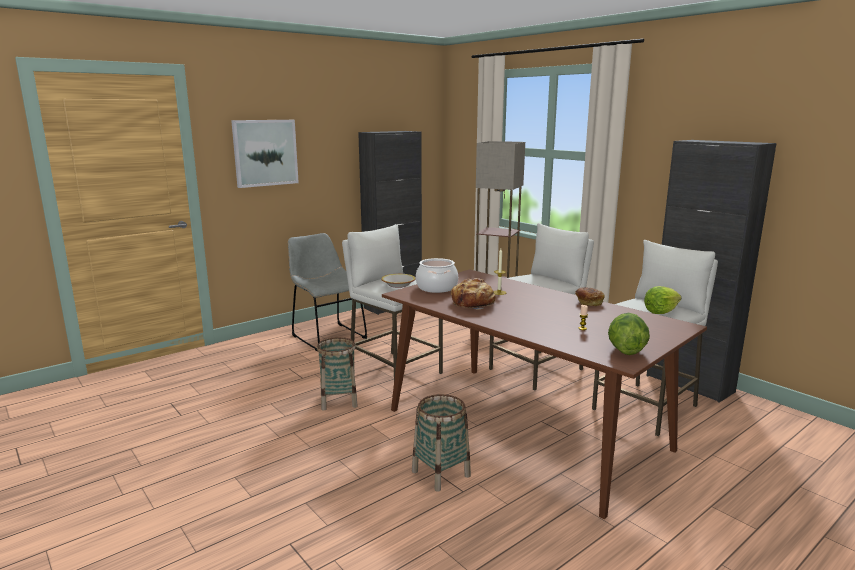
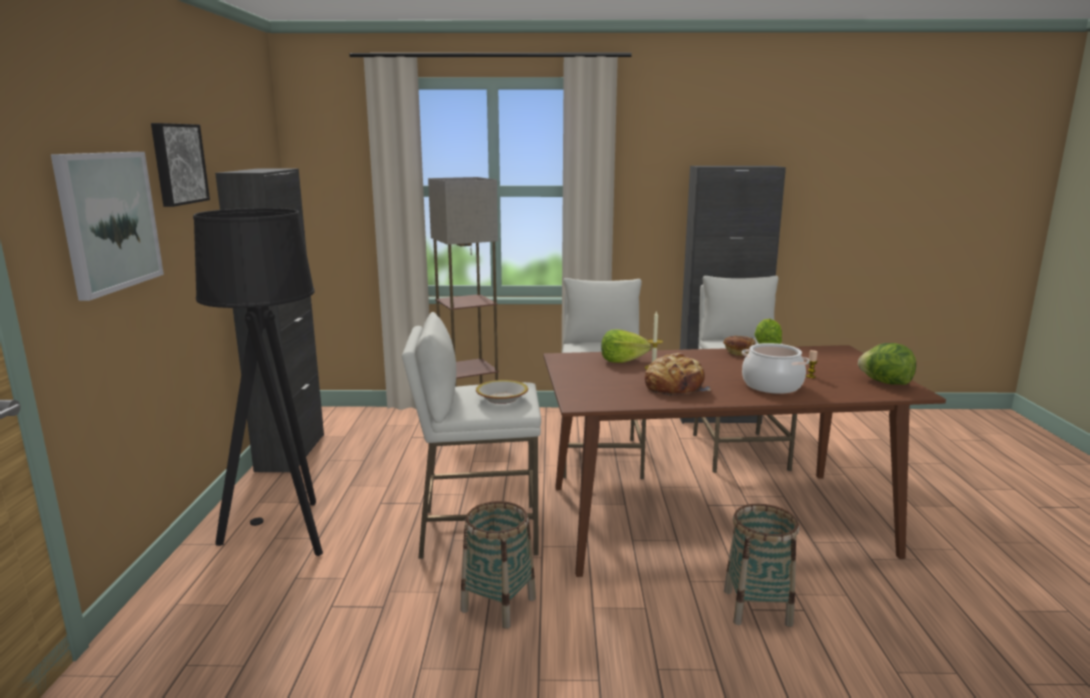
camera: 50 degrees left, 0 degrees up
grey chair [288,233,367,351] -> black floor lamp [193,208,323,556]
cooking pot [416,258,458,293] -> cooking pot moved to [742,343,810,394]
none -> picture [151,123,210,207]
none -> lettuce [601,330,651,363]

